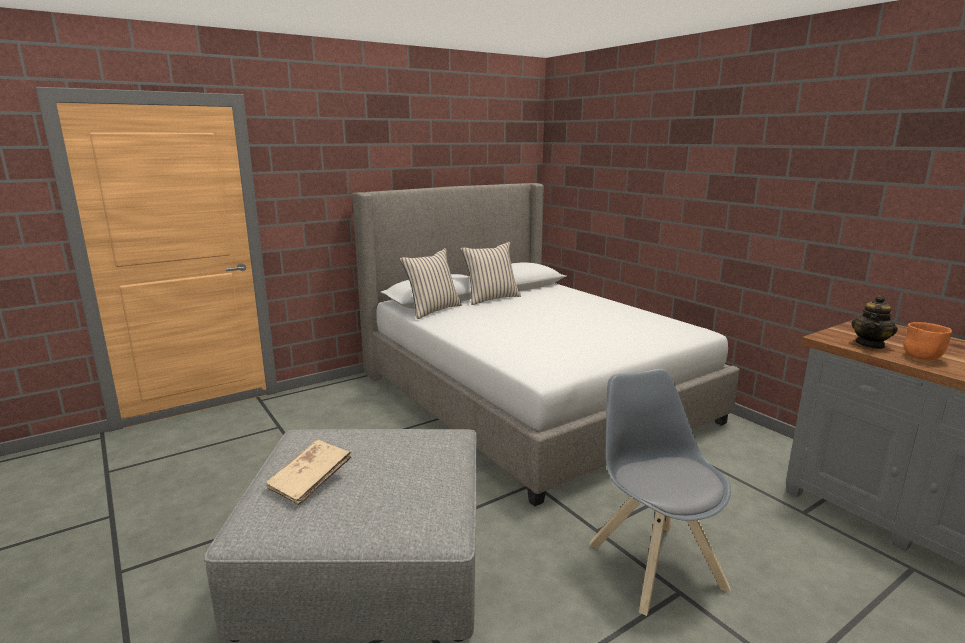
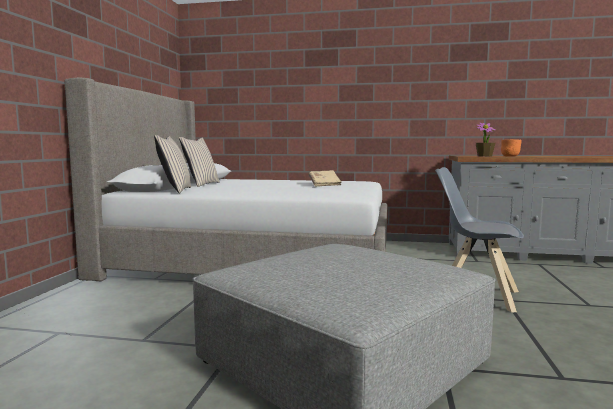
camera: 45 degrees left, 10 degrees down
beige book [266,440,351,505] -> beige book moved to [309,170,342,187]
teapot [851,295,898,349] -> potted plant [476,123,495,157]

